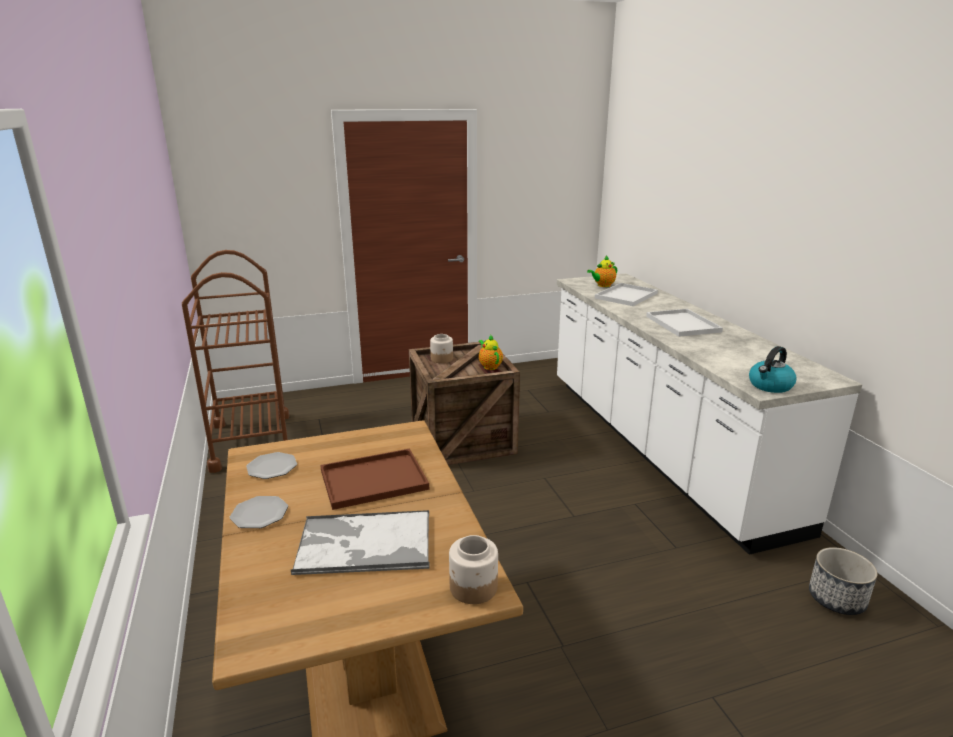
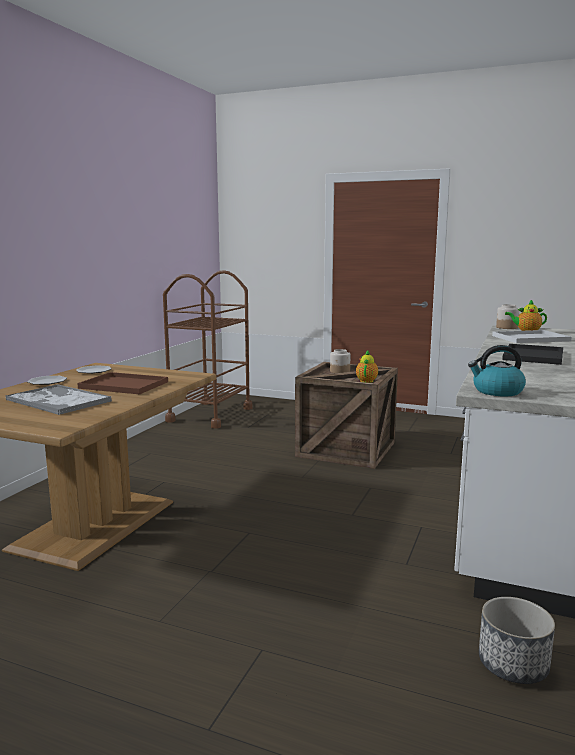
camera: 40 degrees right, 10 degrees down
jar [449,535,498,604] -> jar moved to [496,304,520,329]
white tray [646,309,723,337] -> black tray [502,344,563,365]

